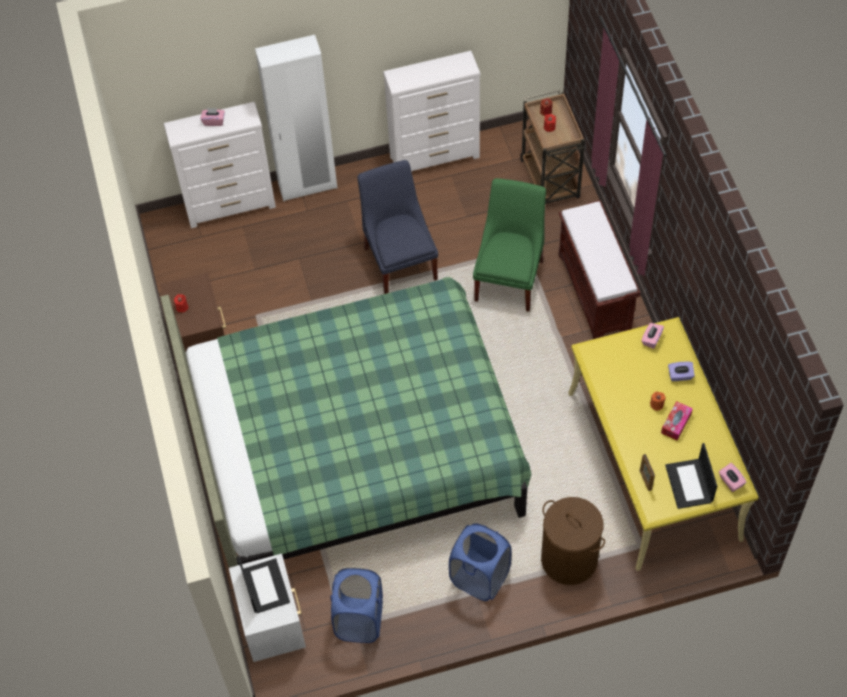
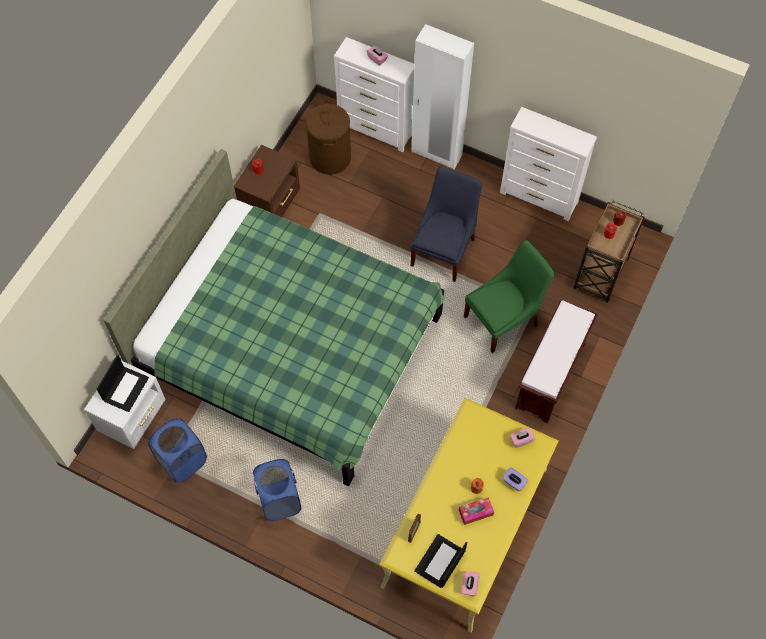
camera: 40 degrees right, 5 degrees up
brown laundry basket [541,497,605,585] -> brown laundry basket moved to [306,101,351,175]

